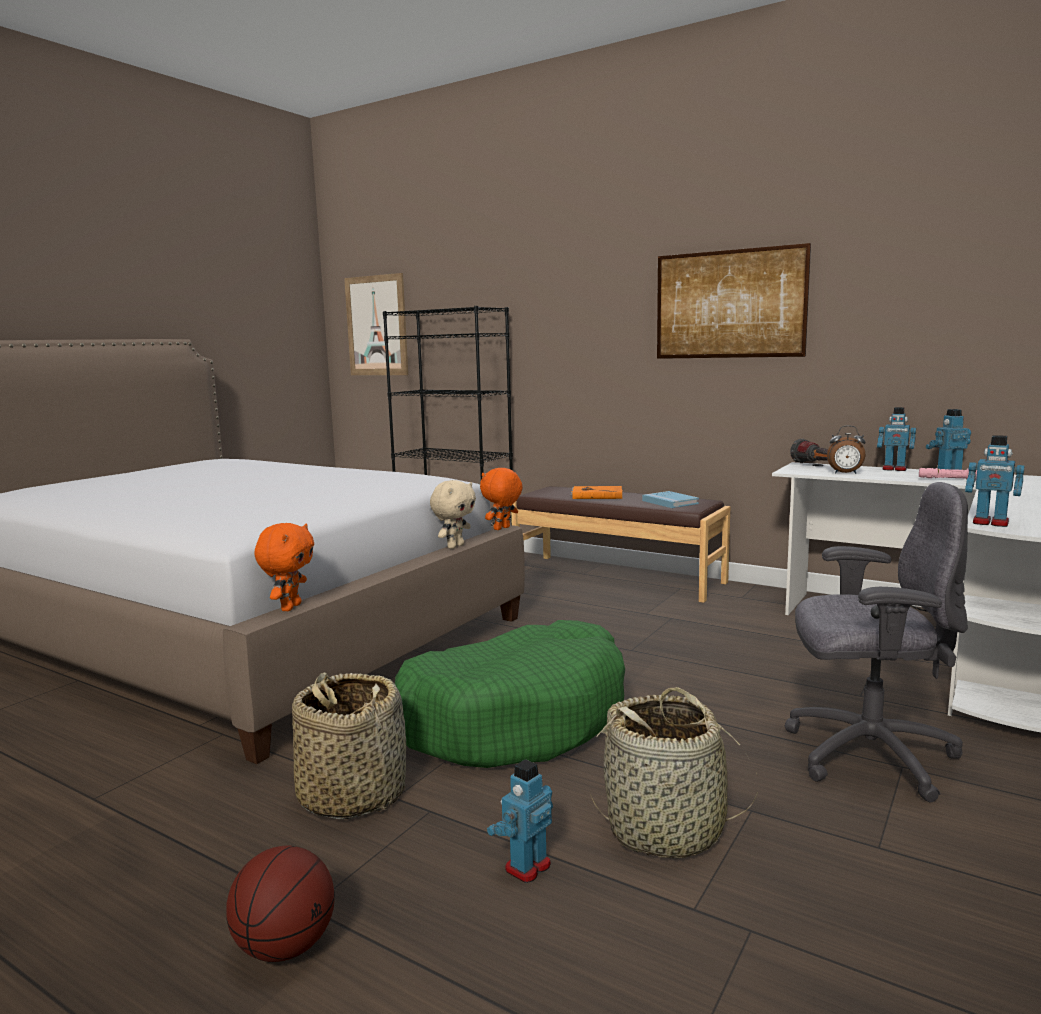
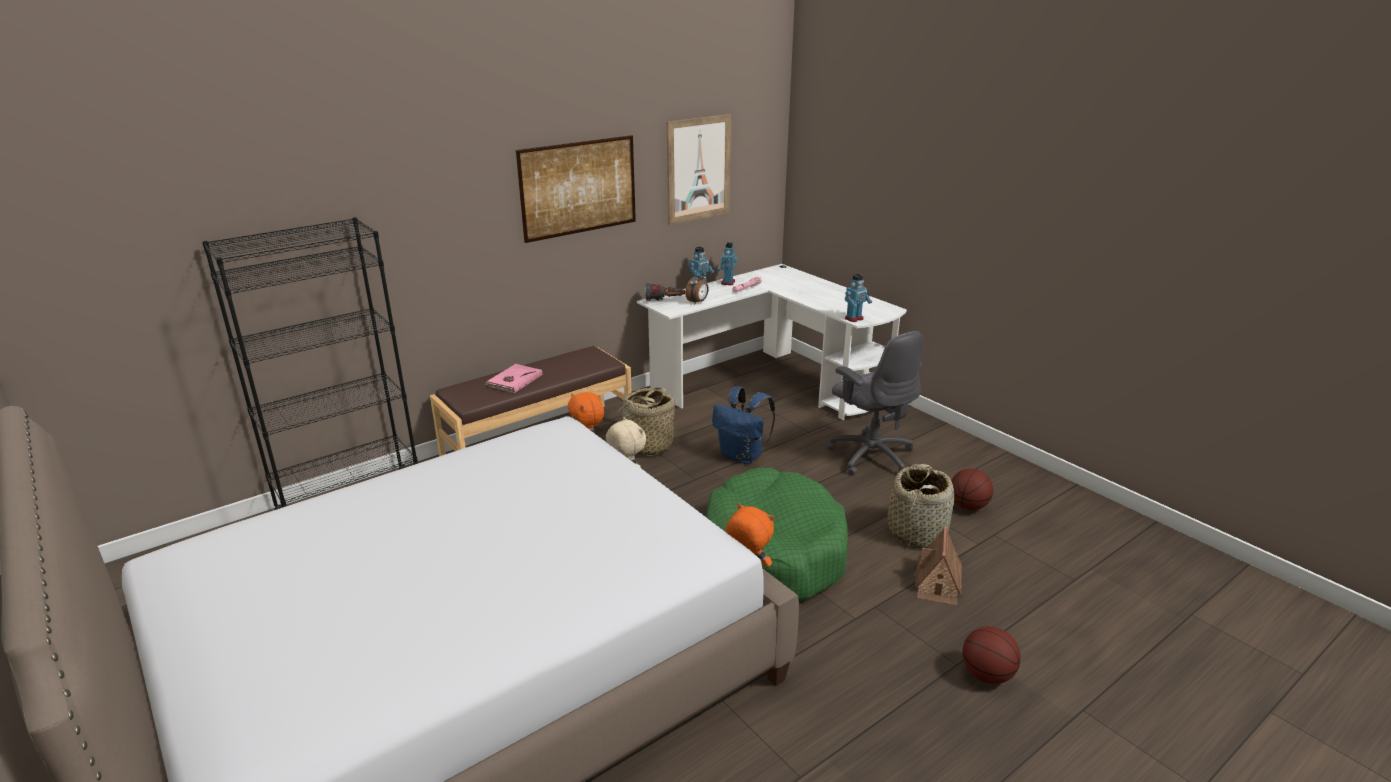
camera: 70 degrees left, 15 degrees up
basket [292,672,406,819] -> basket moved to [622,387,678,456]
picture [344,273,408,375] -> picture moved to [667,114,731,225]
toy robot [487,759,553,883] -> toy house [914,526,962,605]
orange book [571,486,622,499] -> pink book [485,364,542,393]
blue book [642,491,699,508] -> none
grey office chair [785,482,968,802] -> grey office chair turned 120 degrees clockwise [827,331,923,475]
none -> blue backpack [712,386,775,464]
none -> basketball [951,468,993,510]

